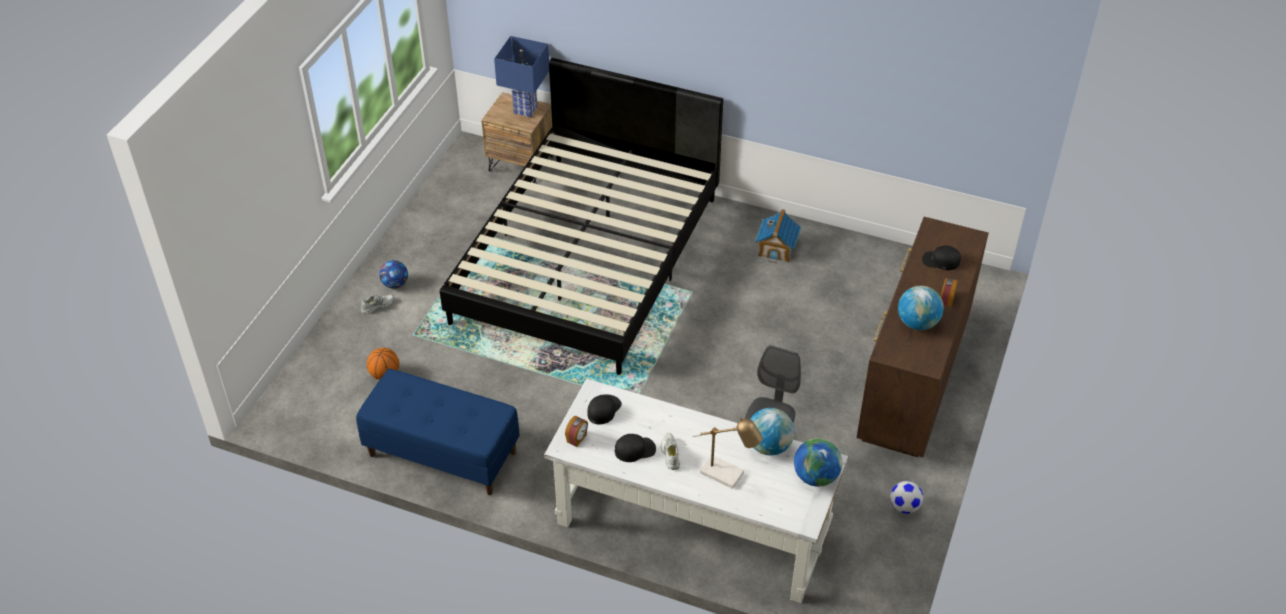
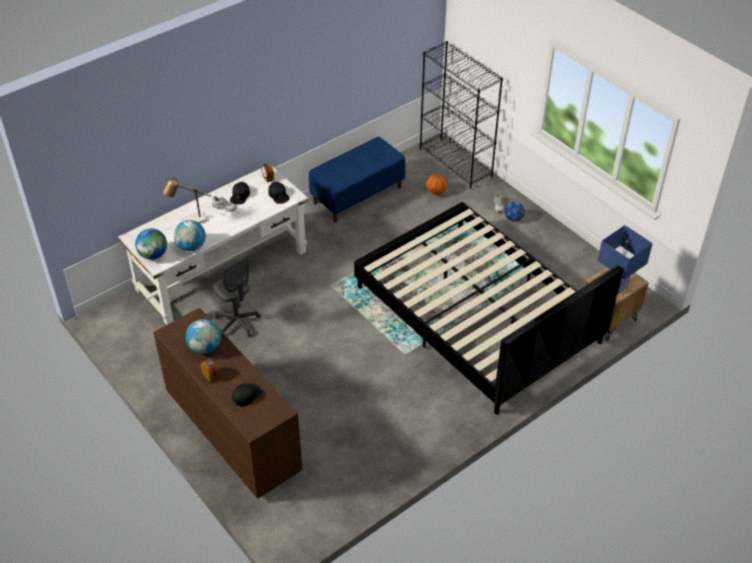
camera: 120 degrees right, 0 degrees up
toy house [755,209,801,263] -> none
football [890,481,923,514] -> none
none -> black bookcase [420,41,503,189]

